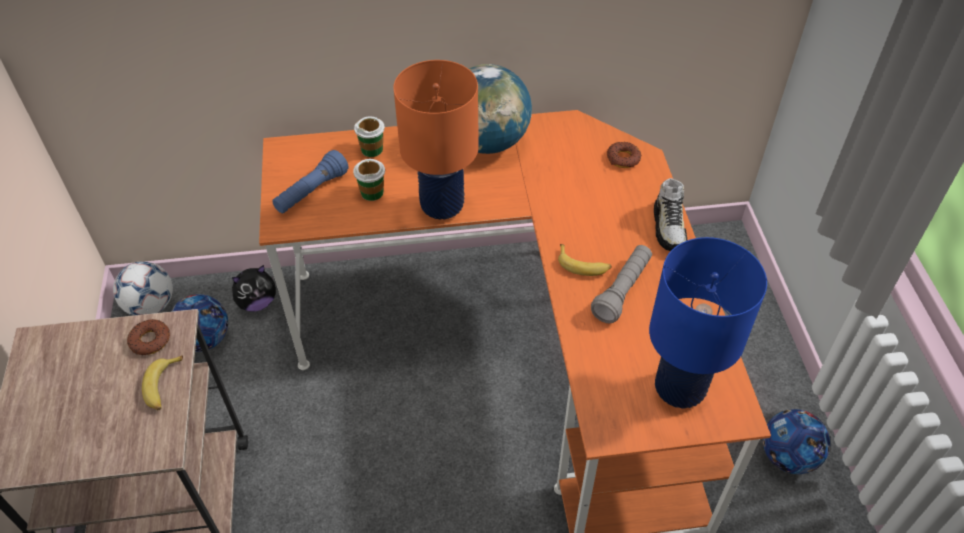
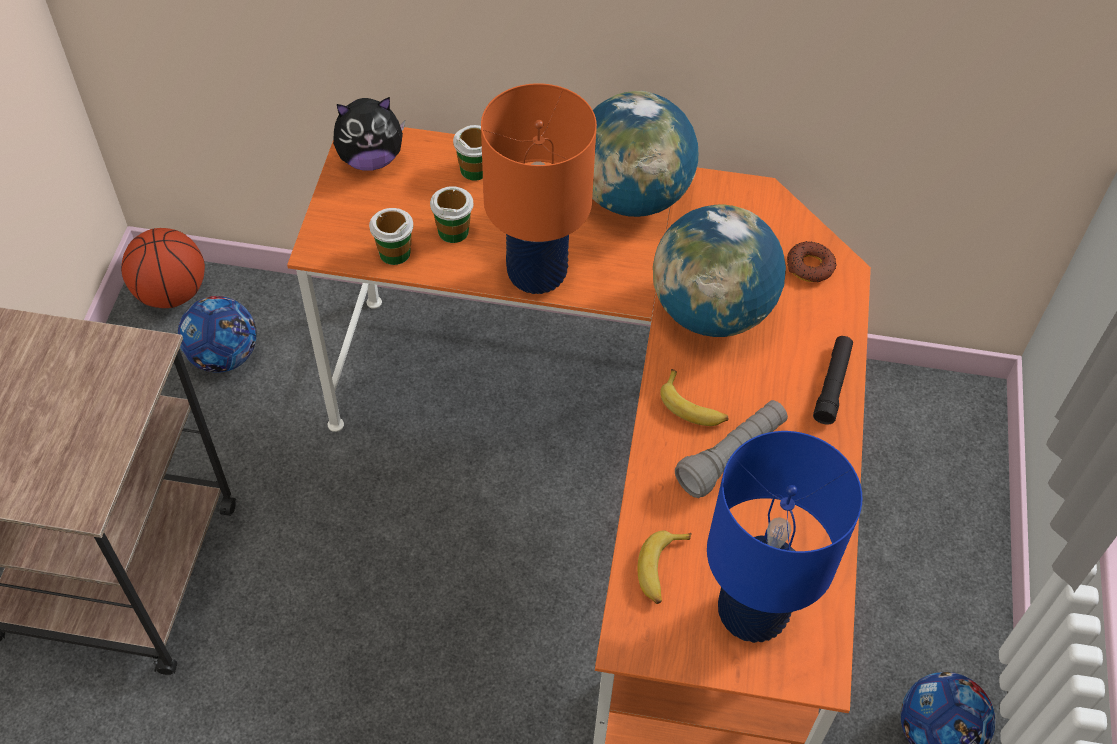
camera: 15 degrees right, 5 degrees up
football [113,261,173,316] -> basketball [121,228,205,308]
donut [127,319,170,355] -> none
banana [142,355,183,410] -> banana moved to [637,530,691,604]
plush toy [232,265,276,312] -> plush toy moved to [333,97,405,171]
blue flashlight [272,150,348,213] -> none
shoe [654,178,687,251] -> black flashlight [813,336,853,424]
none -> cup [369,208,413,265]
none -> globe [653,205,786,337]

